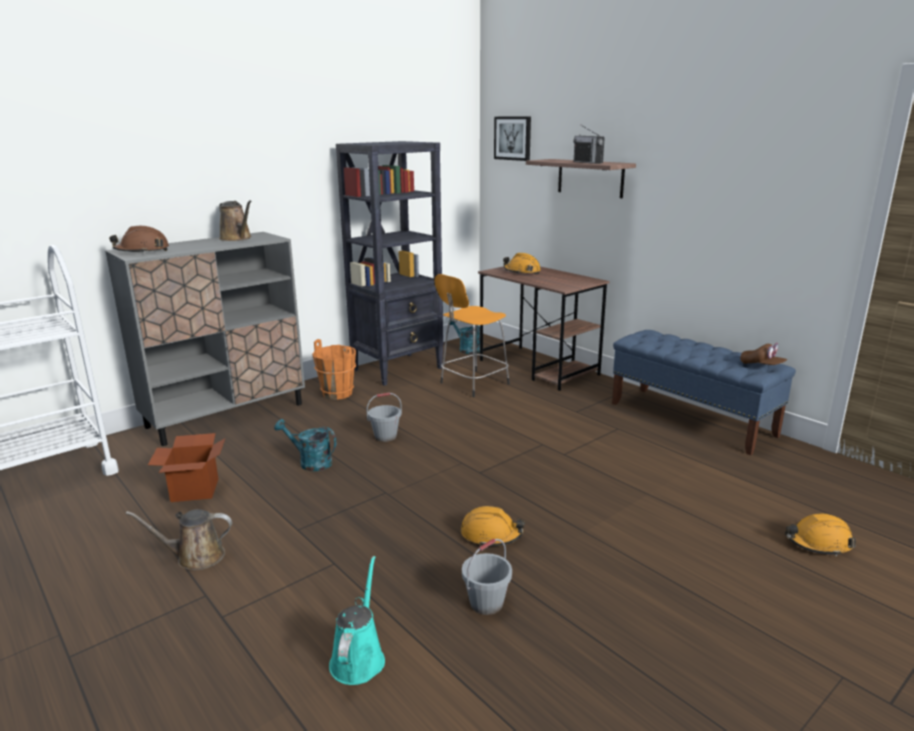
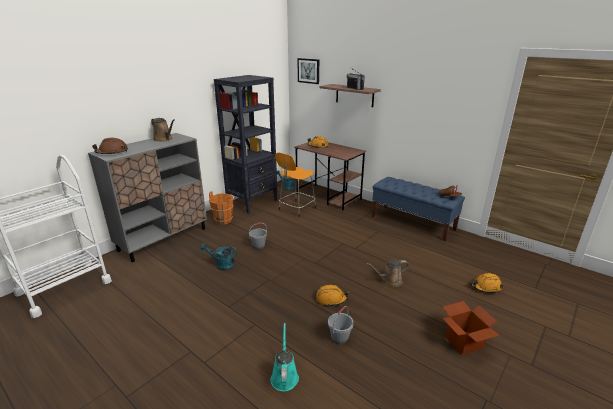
camera: 10 degrees left, 5 degrees up
brown watering can [126,509,232,570] -> brown watering can moved to [367,259,408,287]
cardboard box [148,433,225,502] -> cardboard box moved to [442,301,499,355]

